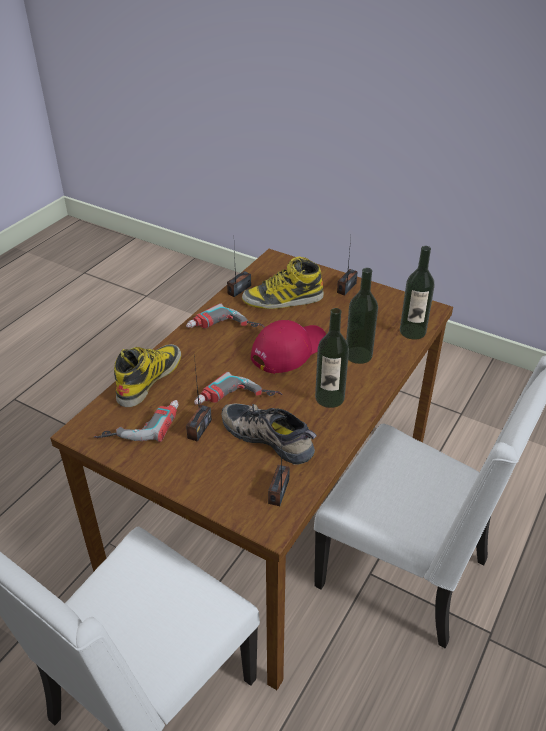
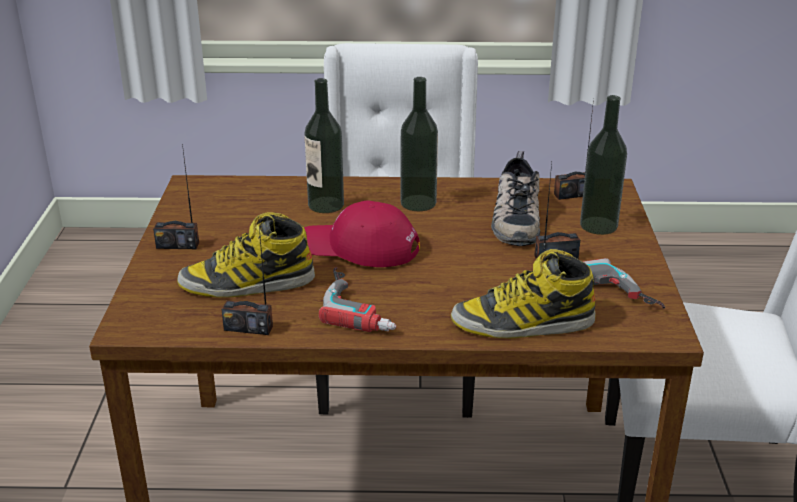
camera: 120 degrees left, 10 degrees down
power drill [194,372,283,405] -> none
boot [242,257,324,309] -> boot turned 120 degrees clockwise [177,212,315,298]
bottle [400,246,435,340] -> bottle moved to [580,95,627,235]

